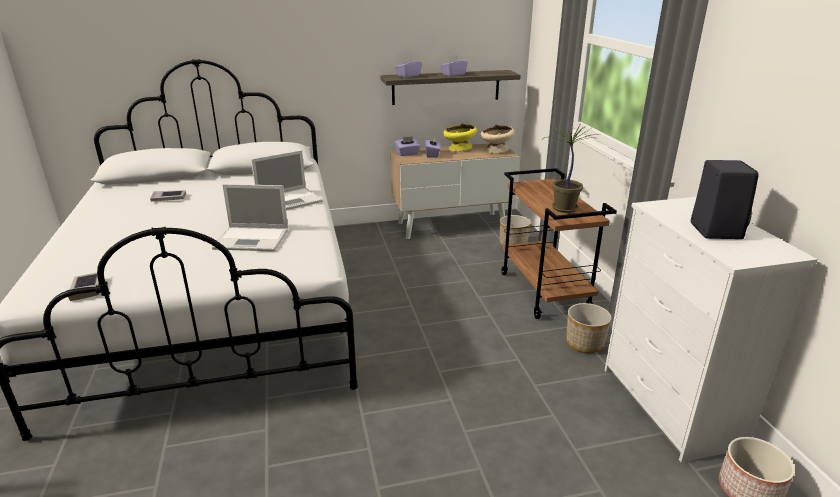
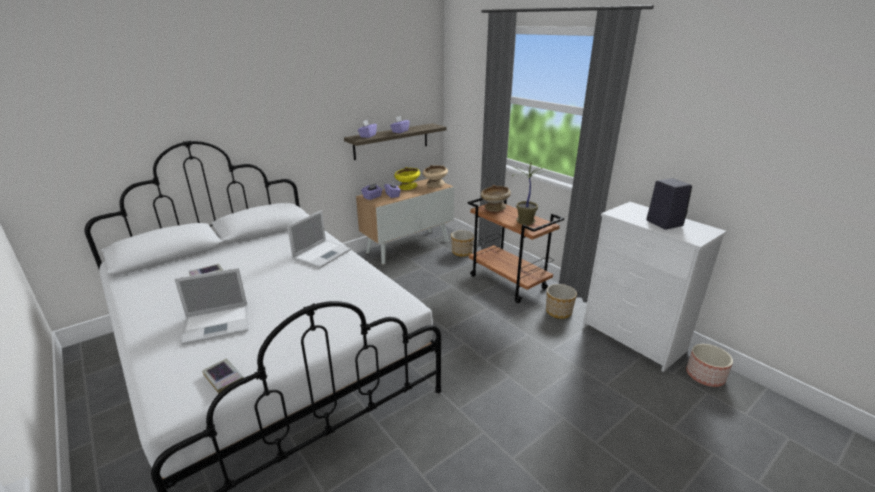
camera: 25 degrees left, 0 degrees up
laptop [212,184,288,251] -> laptop moved to [174,268,248,345]
none -> beige bowl [481,185,511,212]

